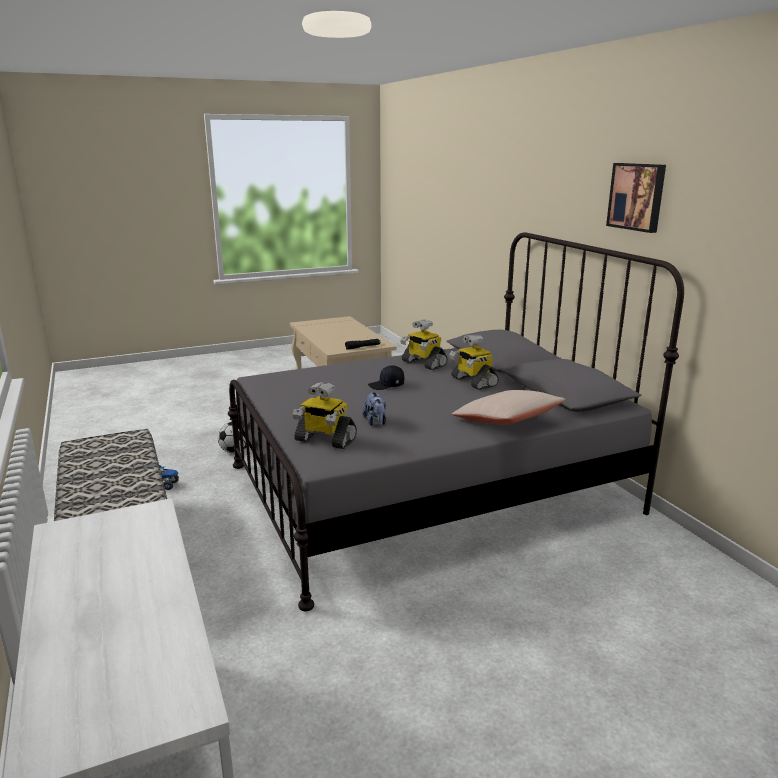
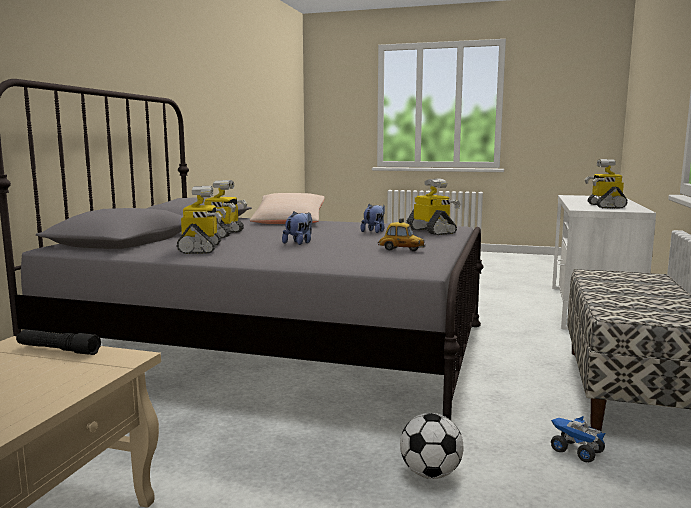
camera: 140 degrees left, 10 degrees down
black cap [368,365,404,390] -> plush toy [282,211,312,245]
picture [606,163,666,233] -> none
none -> toy car [378,218,425,251]
none -> toy robot [585,159,627,209]

